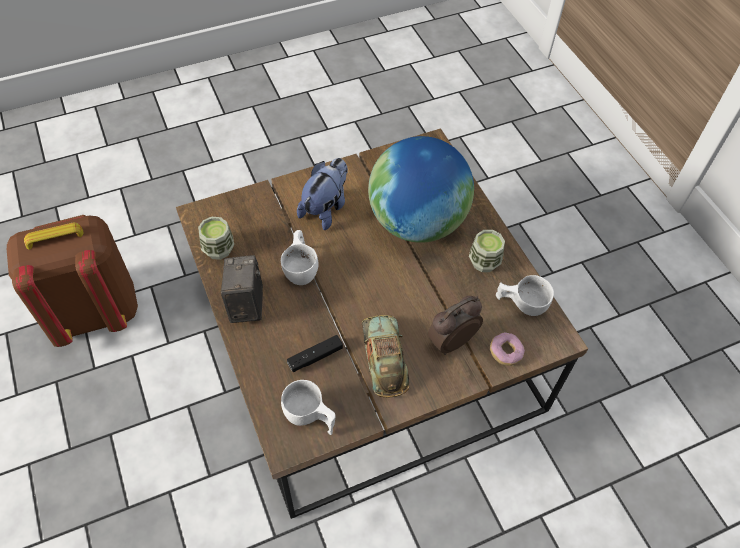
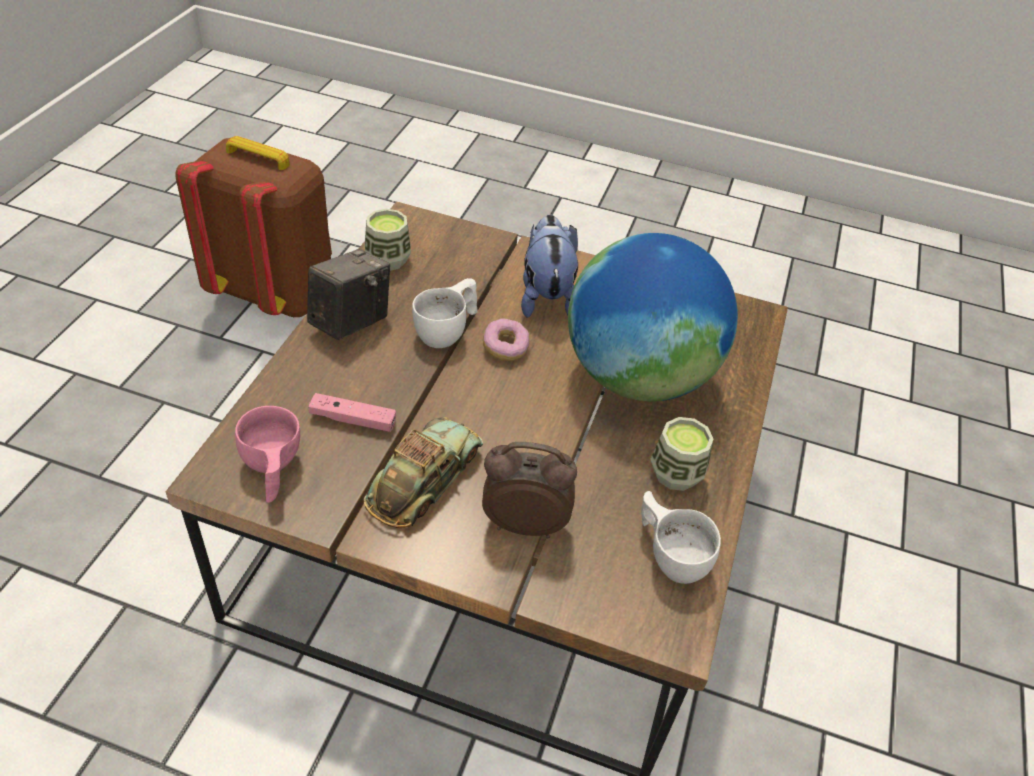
camera: 40 degrees right, 10 degrees down
white cup [281,380,335,435] -> pink cup [235,406,300,503]
black game controller [287,335,343,372] -> pink game controller [308,393,396,432]
plush toy [297,158,348,230] -> plush toy turned 75 degrees counterclockwise [521,215,578,318]
donut [490,332,525,366] -> donut moved to [483,319,529,361]

